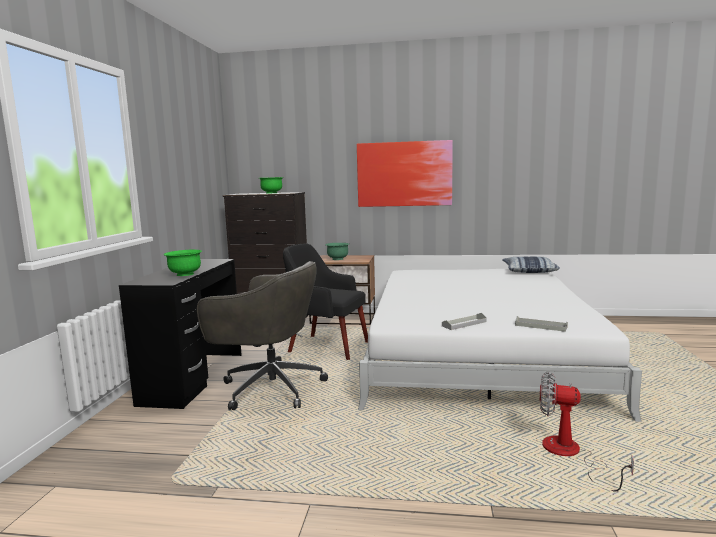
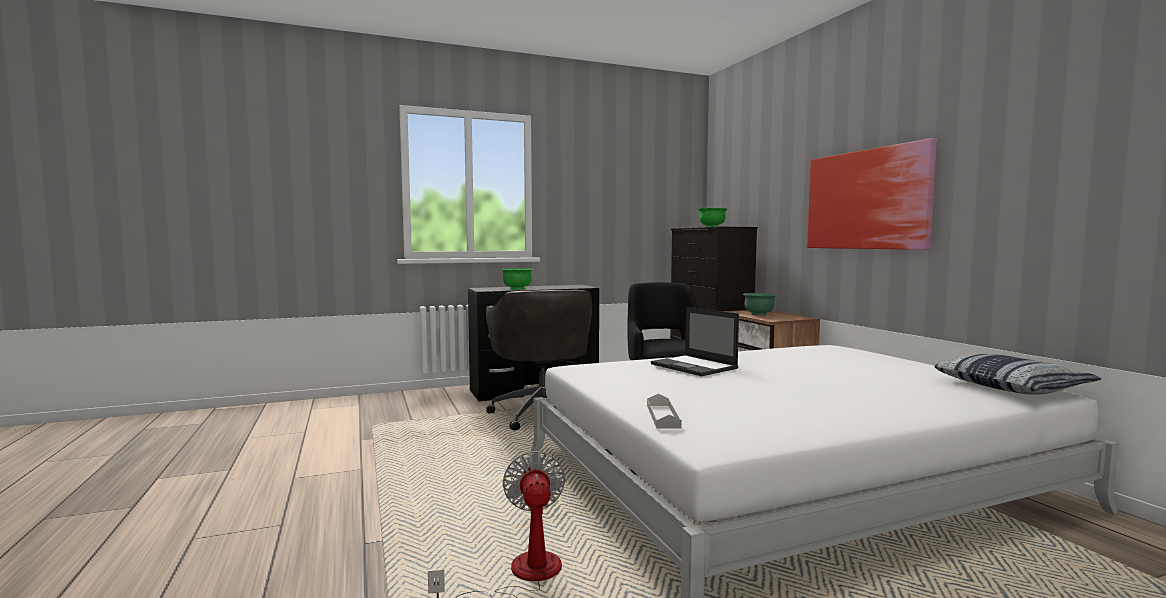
camera: 60 degrees right, 5 degrees down
grey tray [442,313,487,330] -> none
none -> laptop [651,307,739,376]

